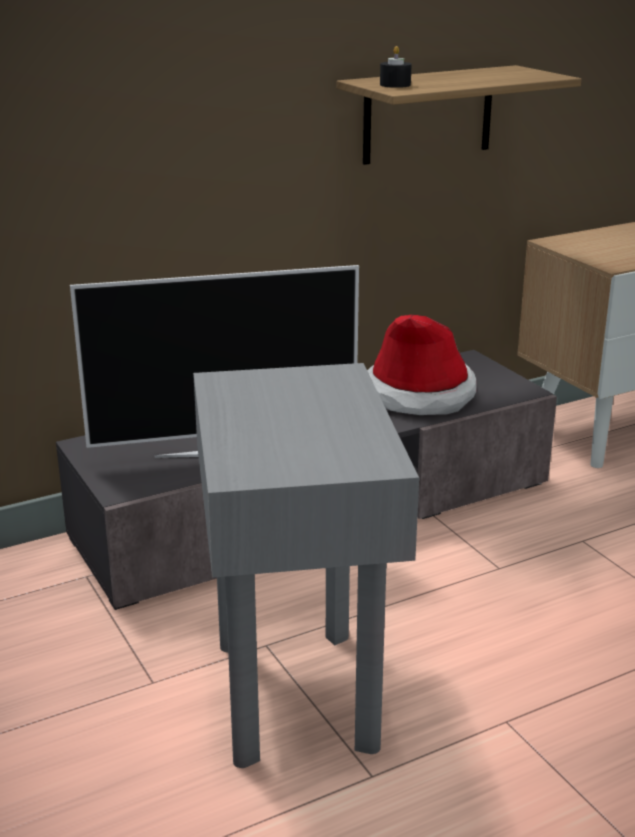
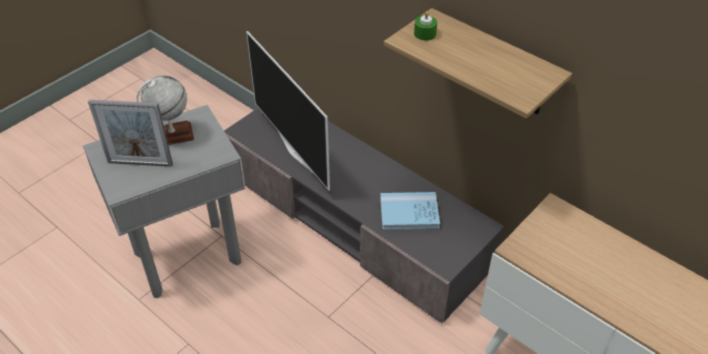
camera: 70 degrees right, 20 degrees up
hat [367,315,477,415] -> blue book [380,192,440,230]
black candle [380,46,412,88] -> green candle [414,11,437,41]
none -> picture frame [88,100,173,167]
none -> globe [137,76,194,145]

